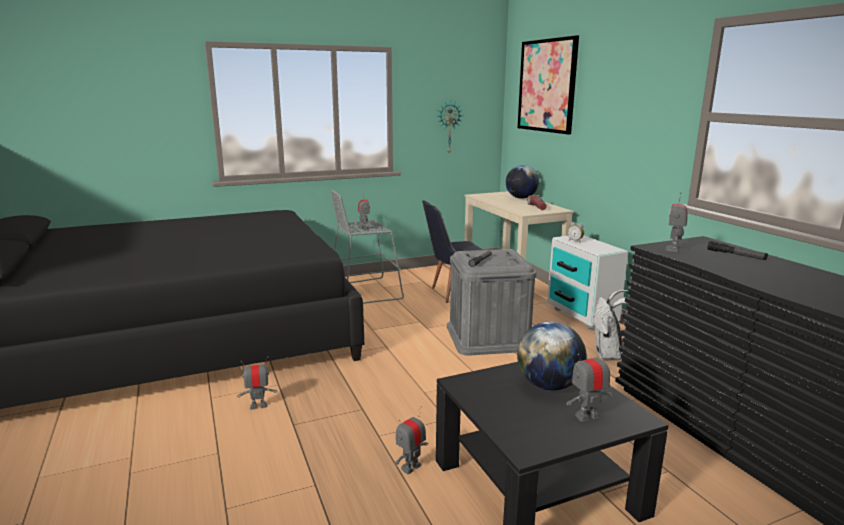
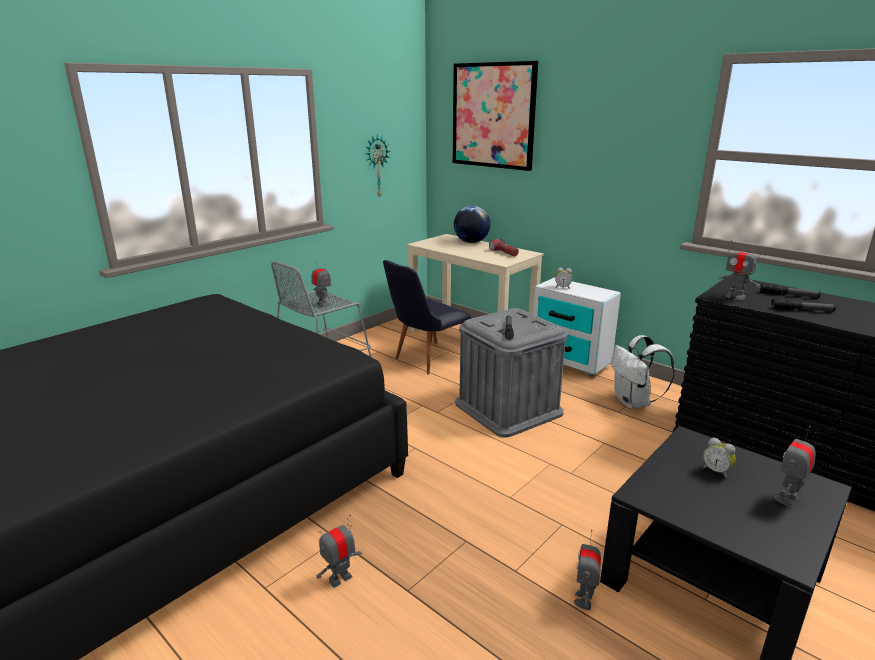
camera: 25 degrees left, 5 degrees up
globe [517,322,587,390] -> alarm clock [703,438,736,478]
toy robot [665,192,688,252] -> toy robot turned 45 degrees counterclockwise [718,240,761,300]
none -> flashlight [771,299,836,312]

